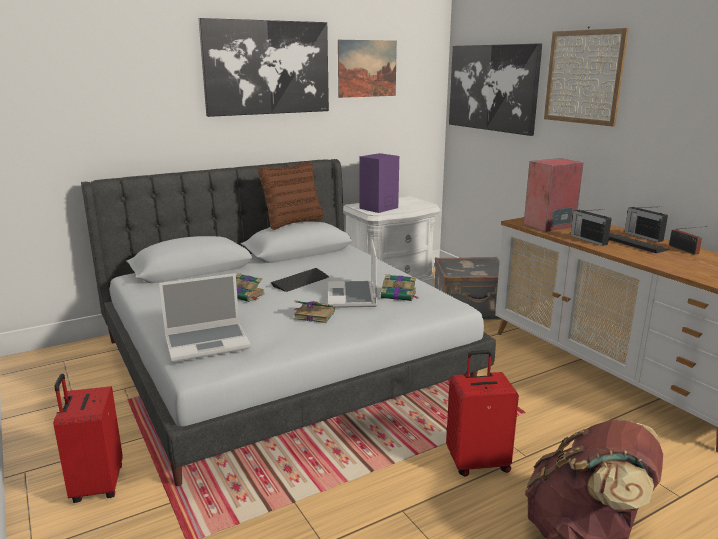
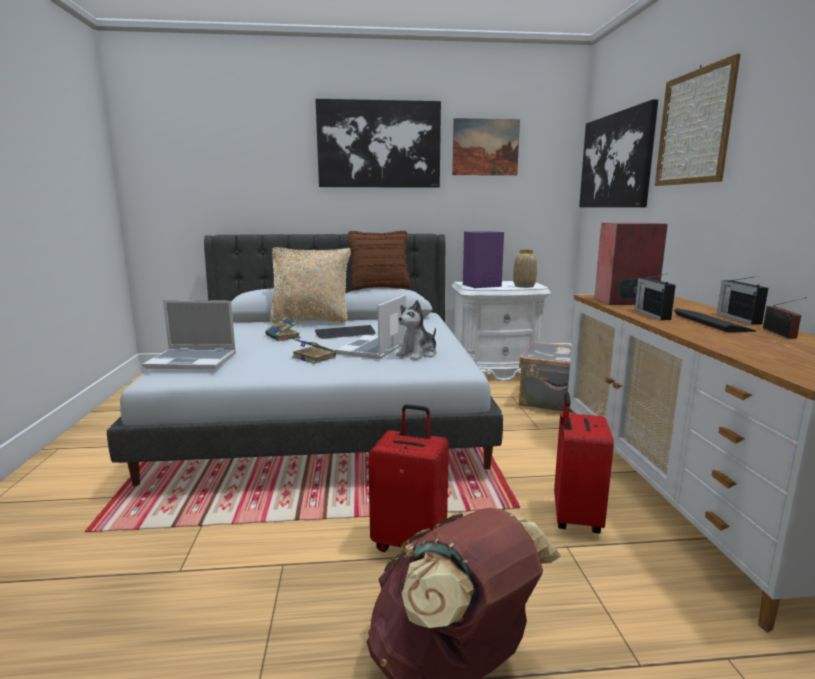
camera: 25 degrees right, 5 degrees down
red suitcase [54,374,123,503] -> red suitcase moved to [554,392,614,534]
book [381,274,419,301] -> plush toy [396,300,437,360]
none -> beige pillow [270,247,351,324]
none -> vase [513,250,537,288]

